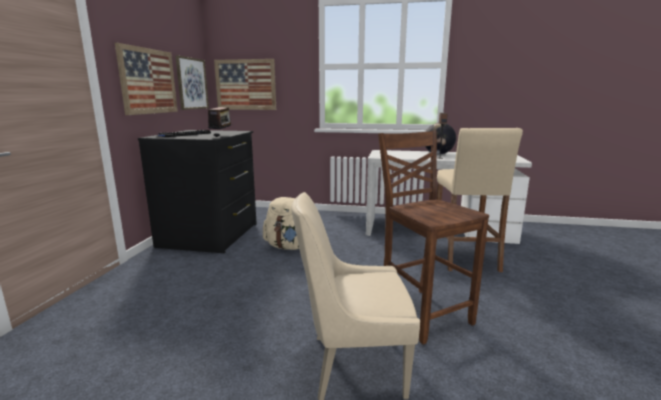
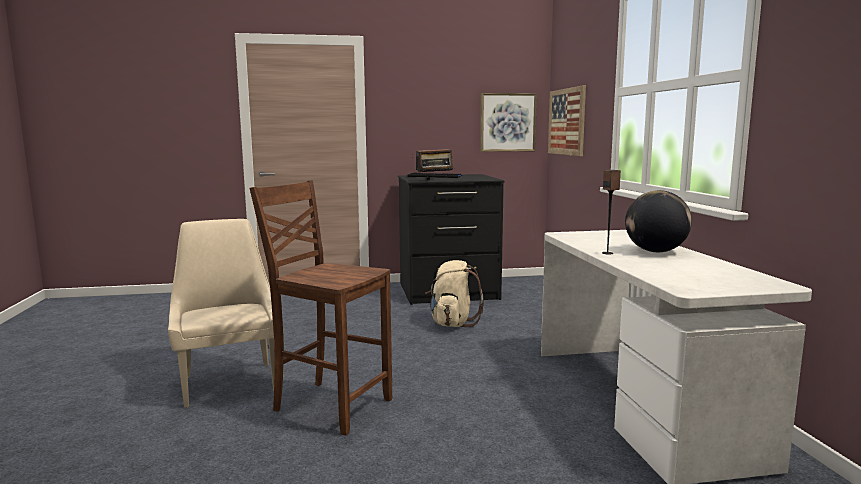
camera: 70 degrees right, 5 degrees down
picture [115,43,178,115] -> none
brown chair [378,130,489,344] -> brown chair turned 105 degrees counterclockwise [250,180,392,436]
beige stool [436,128,523,272] -> none

